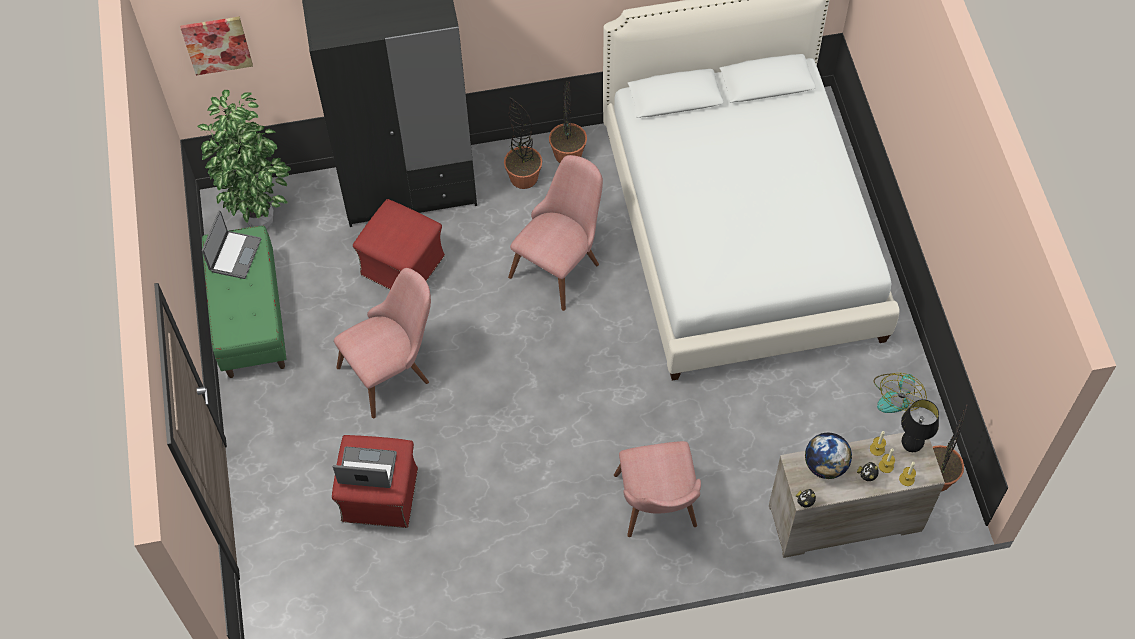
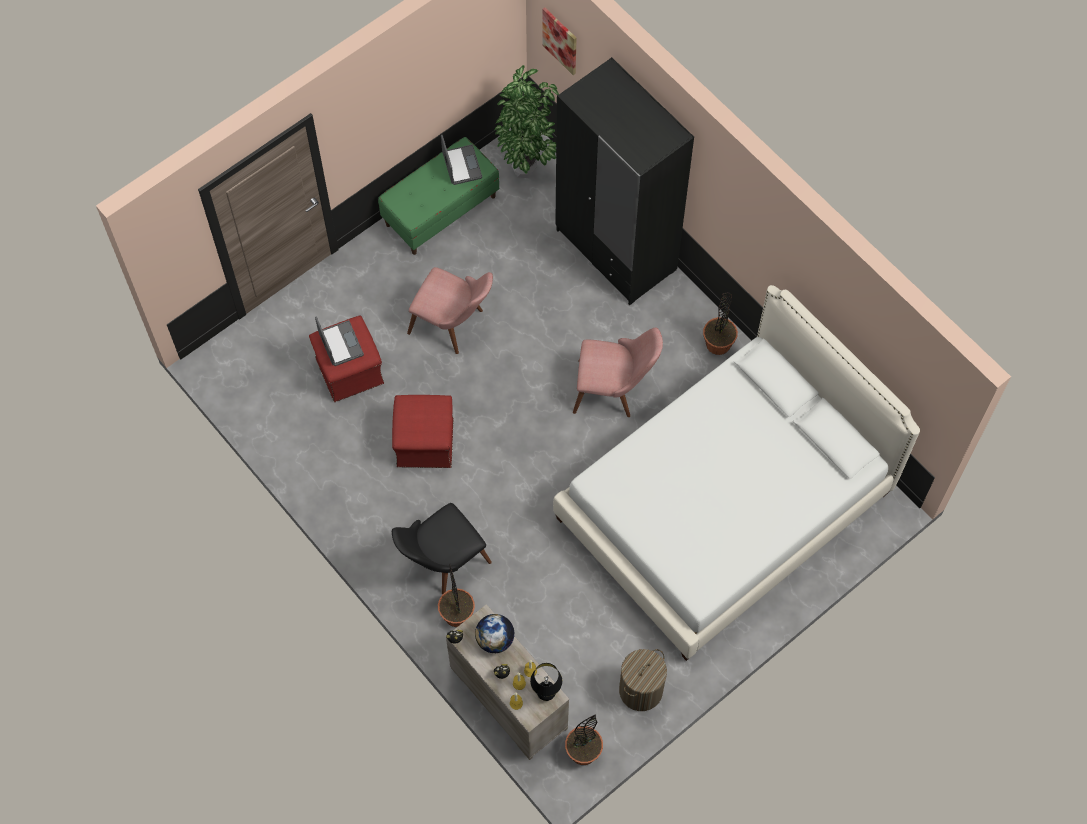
camera: 60 degrees right, 5 degrees up
laptop [202,211,261,279] -> laptop turned 90 degrees counterclockwise [441,135,482,185]
red ottoman [353,199,445,290] -> red ottoman moved to [392,395,454,468]
potted plant [504,97,542,189] -> potted plant moved to [438,563,475,627]
pink chair [614,441,701,537] -> black chair [392,503,492,595]
fan [874,373,927,413] -> laundry basket [619,649,667,711]

